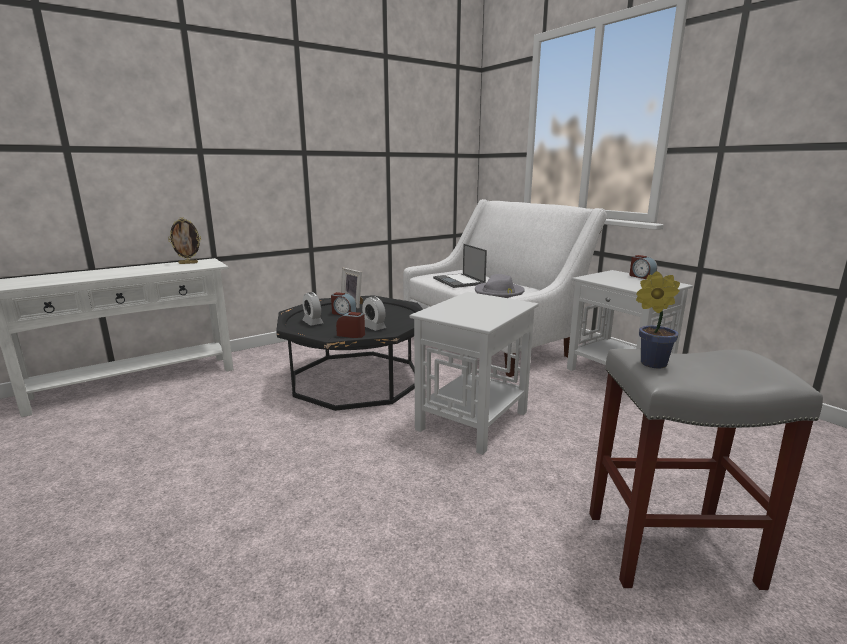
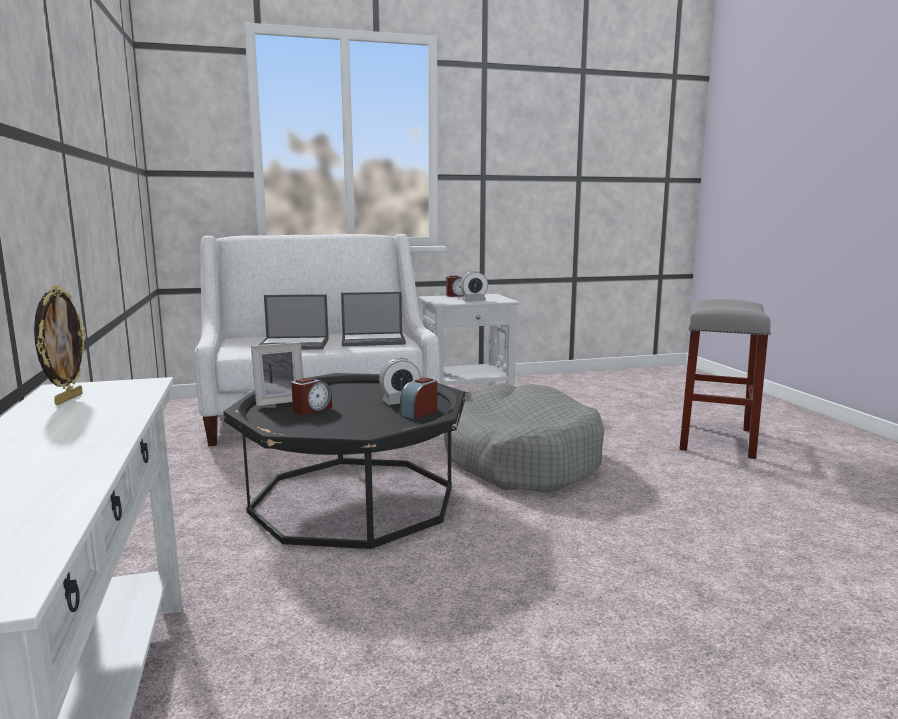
camera: 70 degrees left, 5 degrees down
alarm clock [303,292,323,326] -> alarm clock moved to [460,271,488,301]
white side table [410,292,539,455] -> grey dog bed [444,383,604,492]
grey hat [475,274,525,298] -> laptop [341,292,406,346]
potted plant [636,271,680,368] -> none

